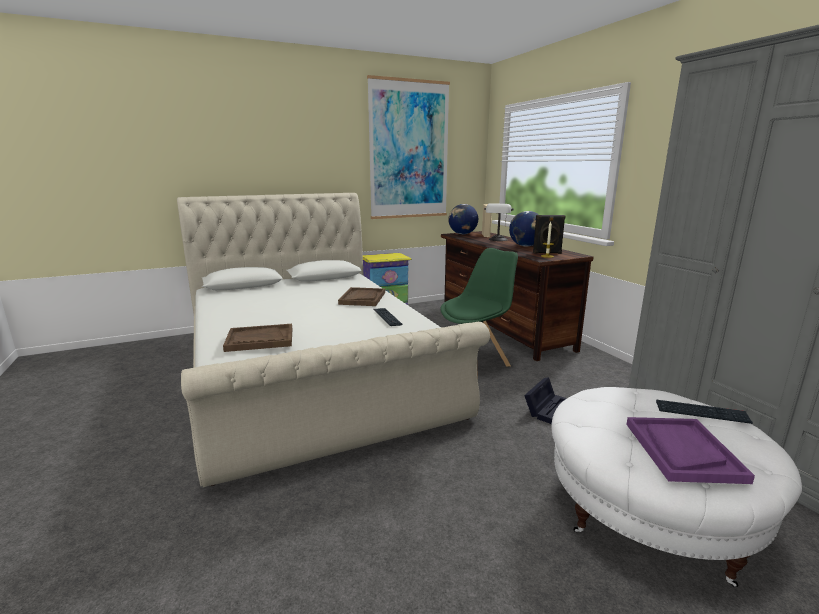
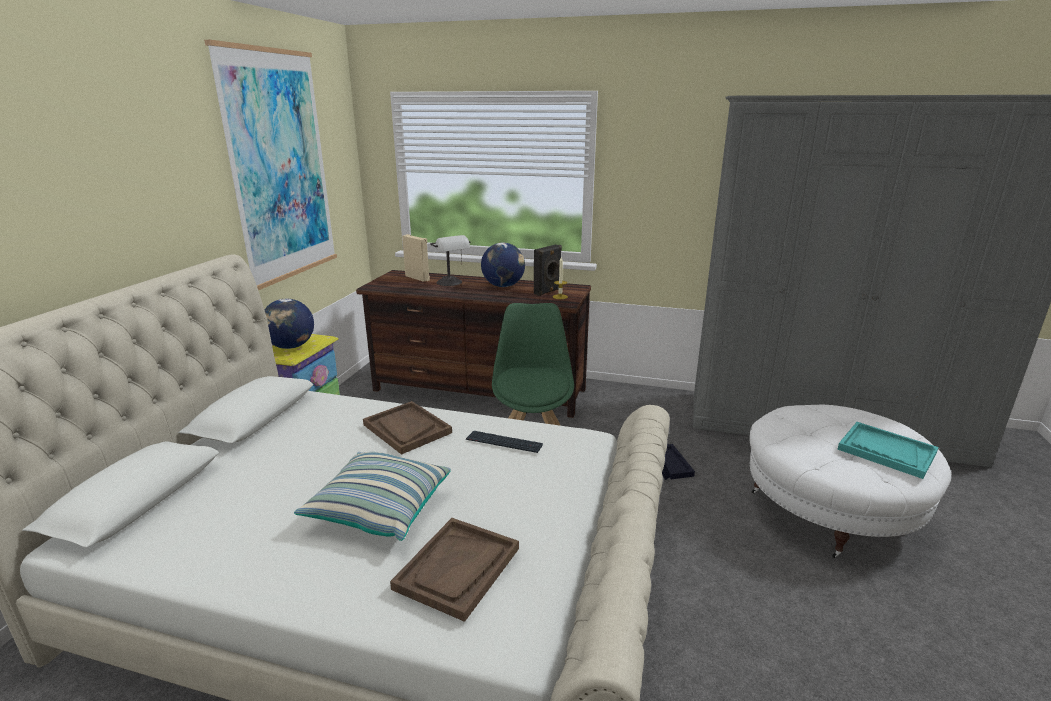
camera: 50 degrees left, 5 degrees up
globe [448,204,478,234] -> globe moved to [265,299,314,349]
purple tray [626,417,755,484] -> turquoise tray [838,422,938,479]
keyboard [656,400,753,424] -> none
none -> pillow [294,452,451,541]

